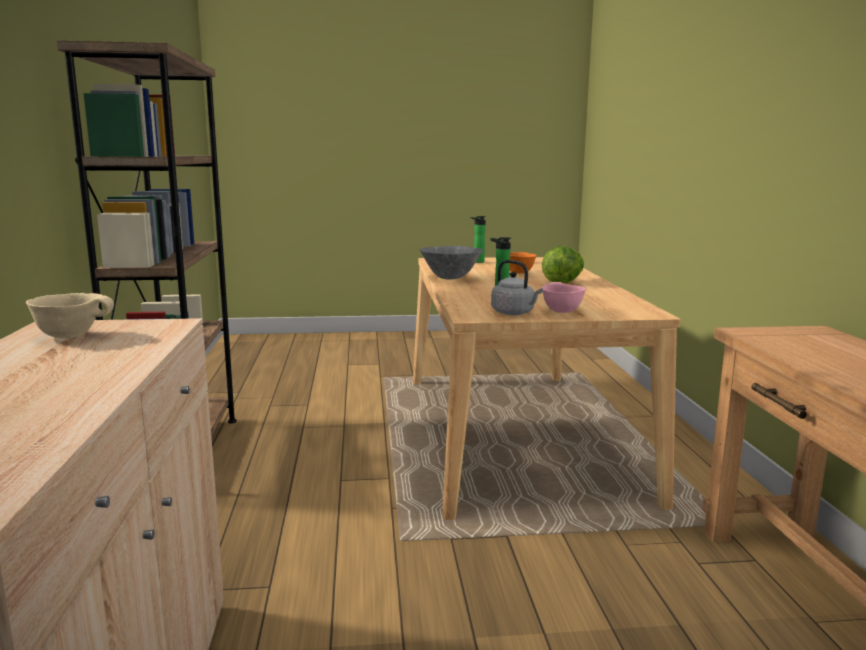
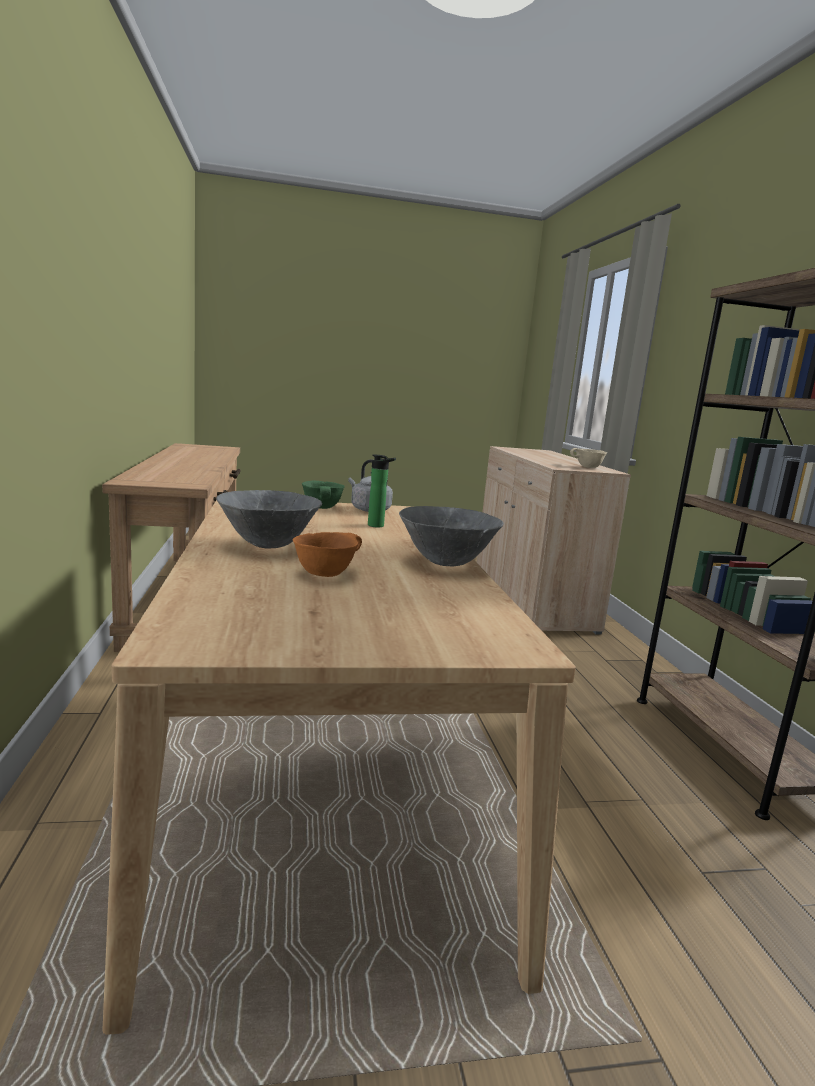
camera: 175 degrees right, 0 degrees up
bottle [470,216,486,263] -> none
lettuce [542,246,584,284] -> grey bowl [216,490,322,549]
pink bowl [542,282,586,313] -> green bowl [302,481,345,509]

